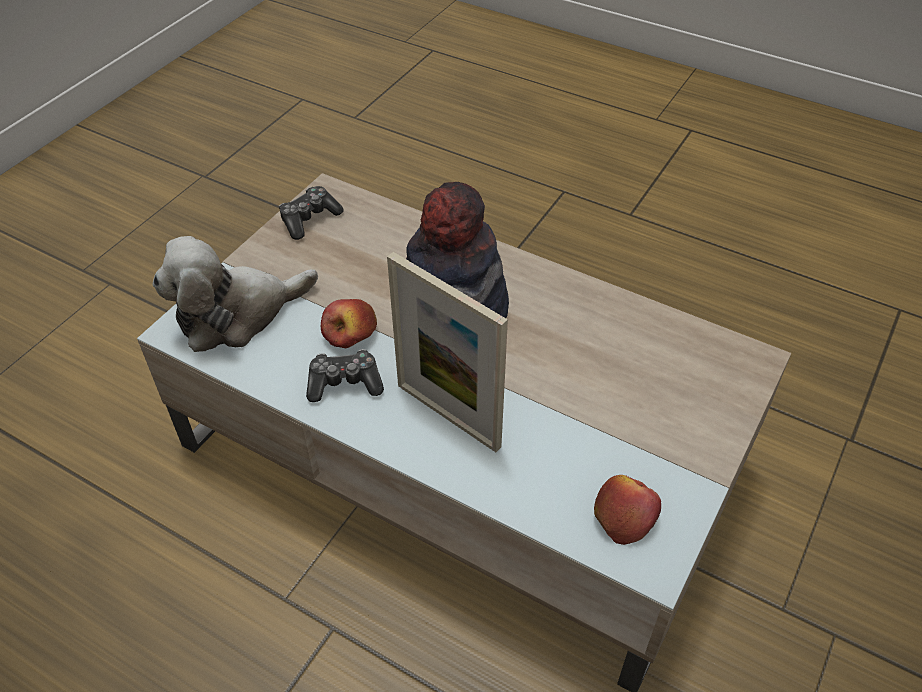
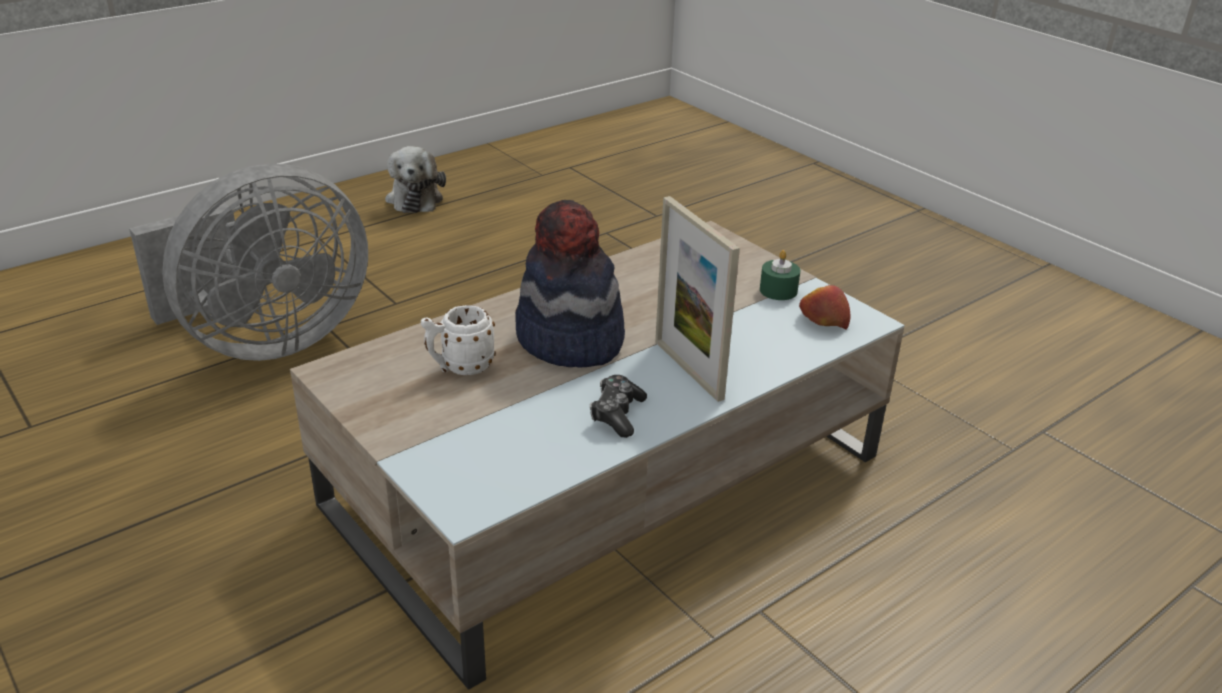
camera: 70 degrees left, 15 degrees down
plush toy [152,236,318,352] -> plush toy moved to [385,146,446,213]
game controller [279,186,344,240] -> none
apple [321,299,377,348] -> none
picture frame [387,252,508,452] -> picture frame turned 90 degrees clockwise [655,196,740,402]
none -> grey fan [129,164,368,361]
none -> white mug [421,305,496,375]
none -> green candle [760,250,800,300]

